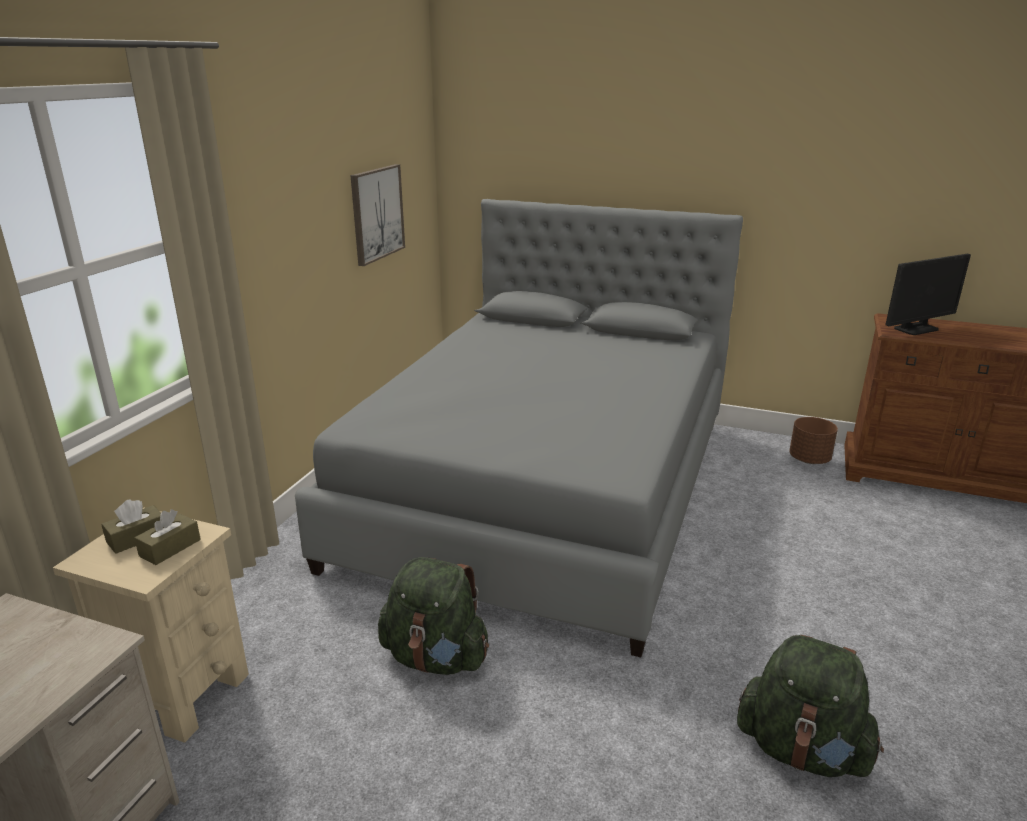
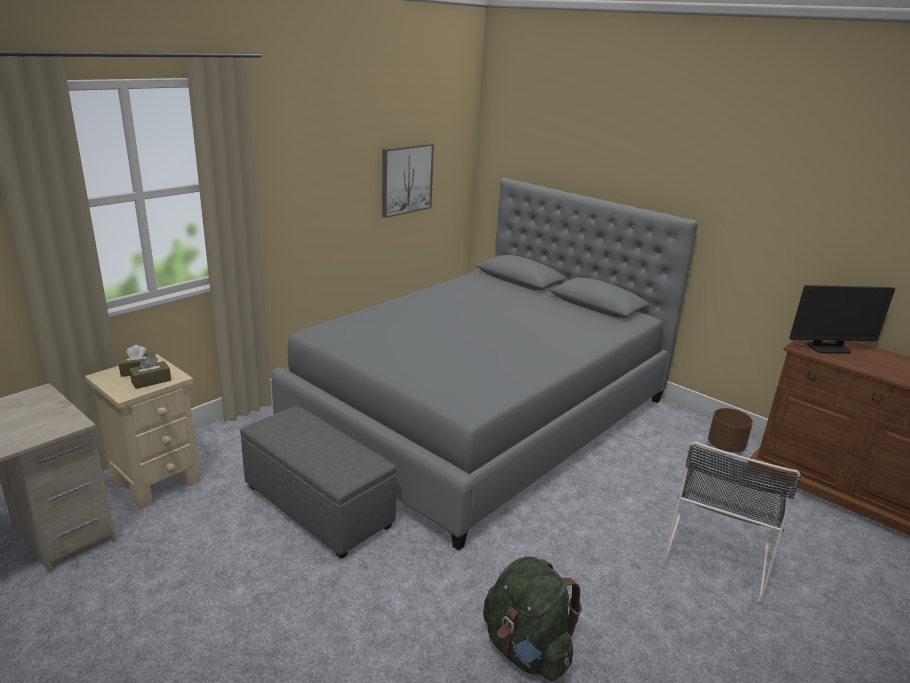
camera: 20 degrees right, 0 degrees up
green backpack [378,557,489,675] -> grey ottoman [240,406,396,559]
none -> black chair [661,442,801,604]

